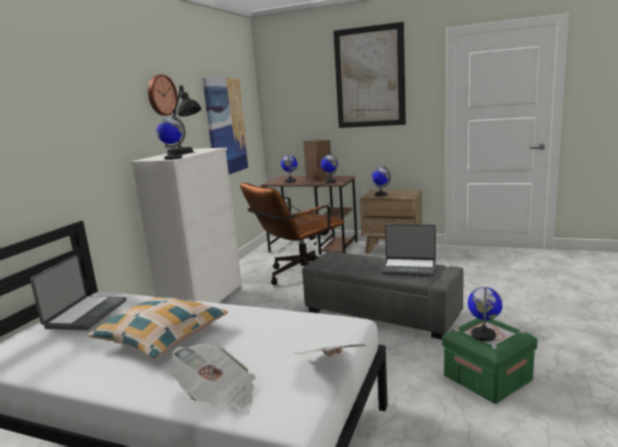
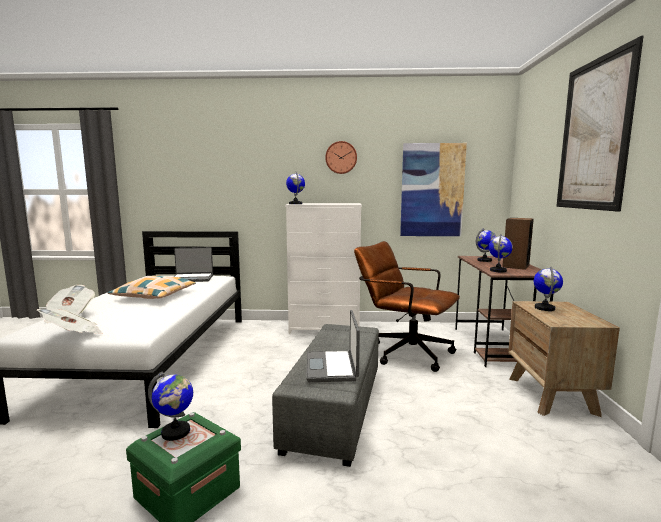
camera: 70 degrees right, 5 degrees down
black table lamp [167,85,201,155] -> none

